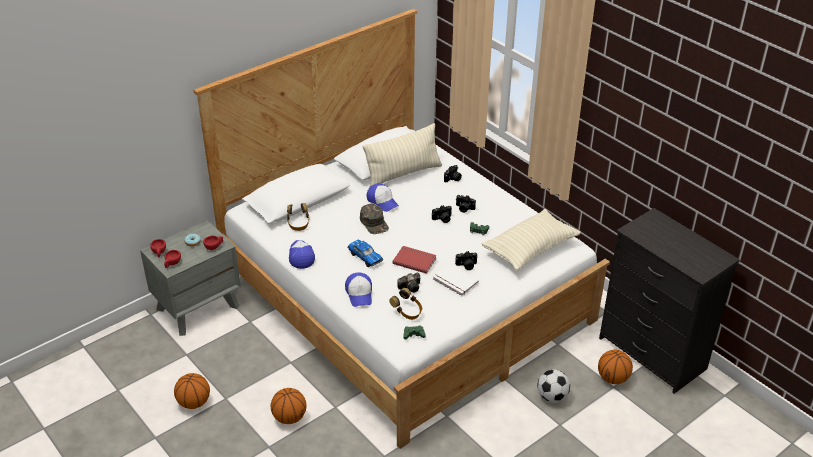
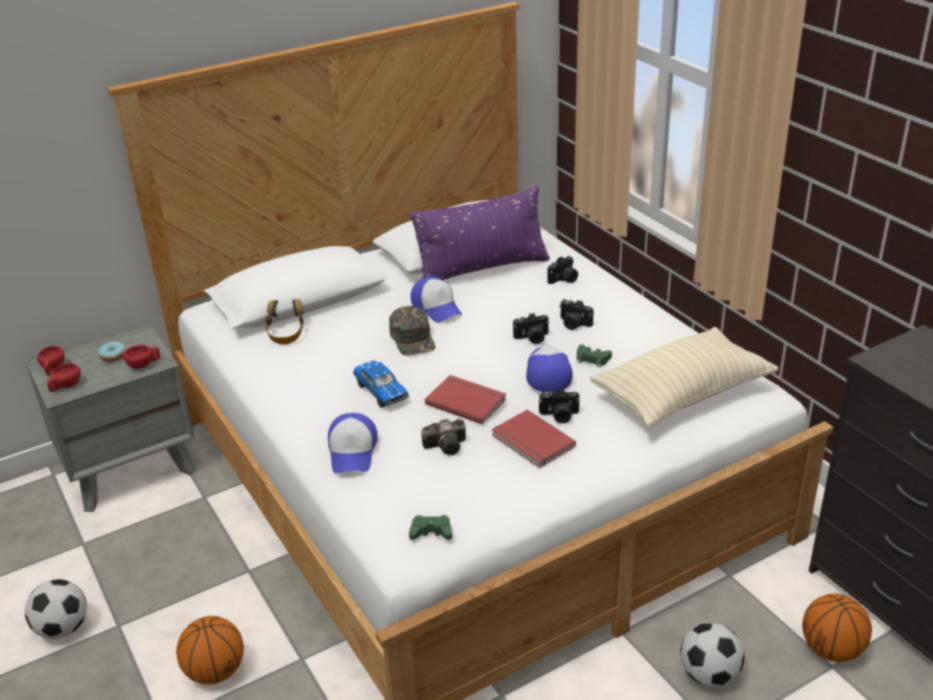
camera: 10 degrees right, 5 degrees down
basketball [174,373,210,409] -> football [25,579,87,639]
cap [289,240,315,269] -> cap moved to [526,344,573,393]
beige pillow [362,123,442,188] -> purple pillow [409,186,550,280]
headphones [389,288,422,320] -> none
white book [433,264,479,296] -> red book [491,410,576,468]

